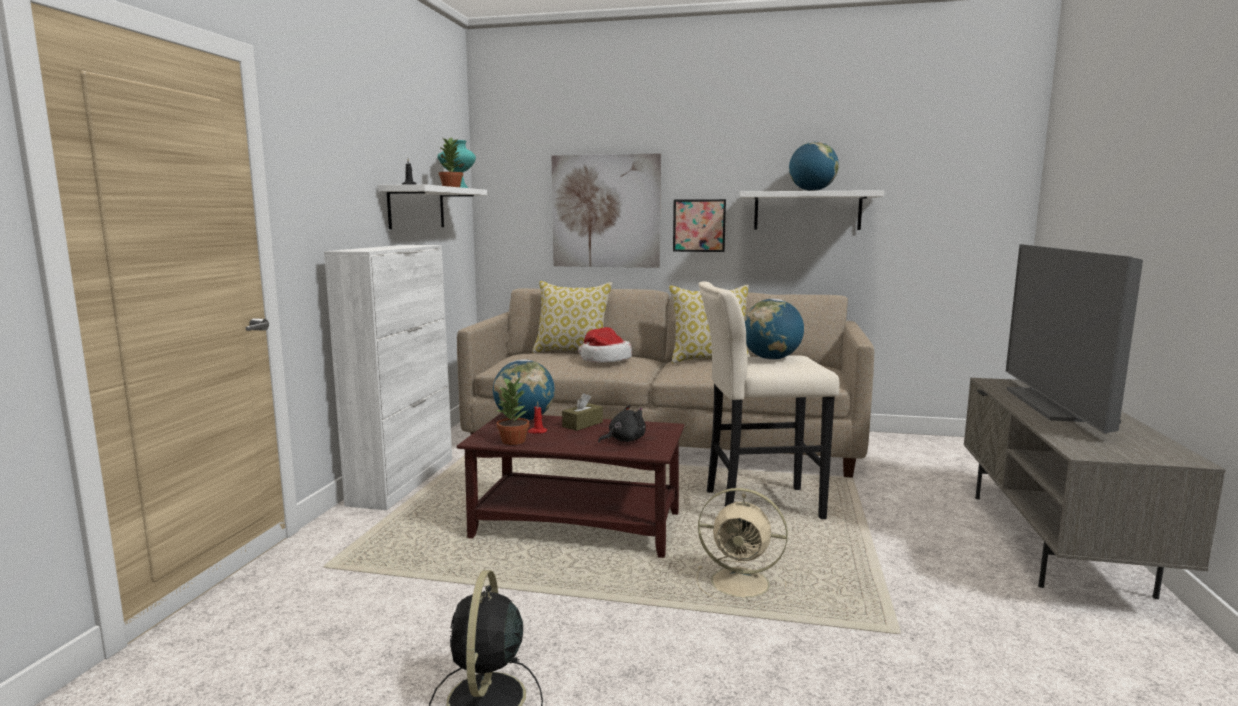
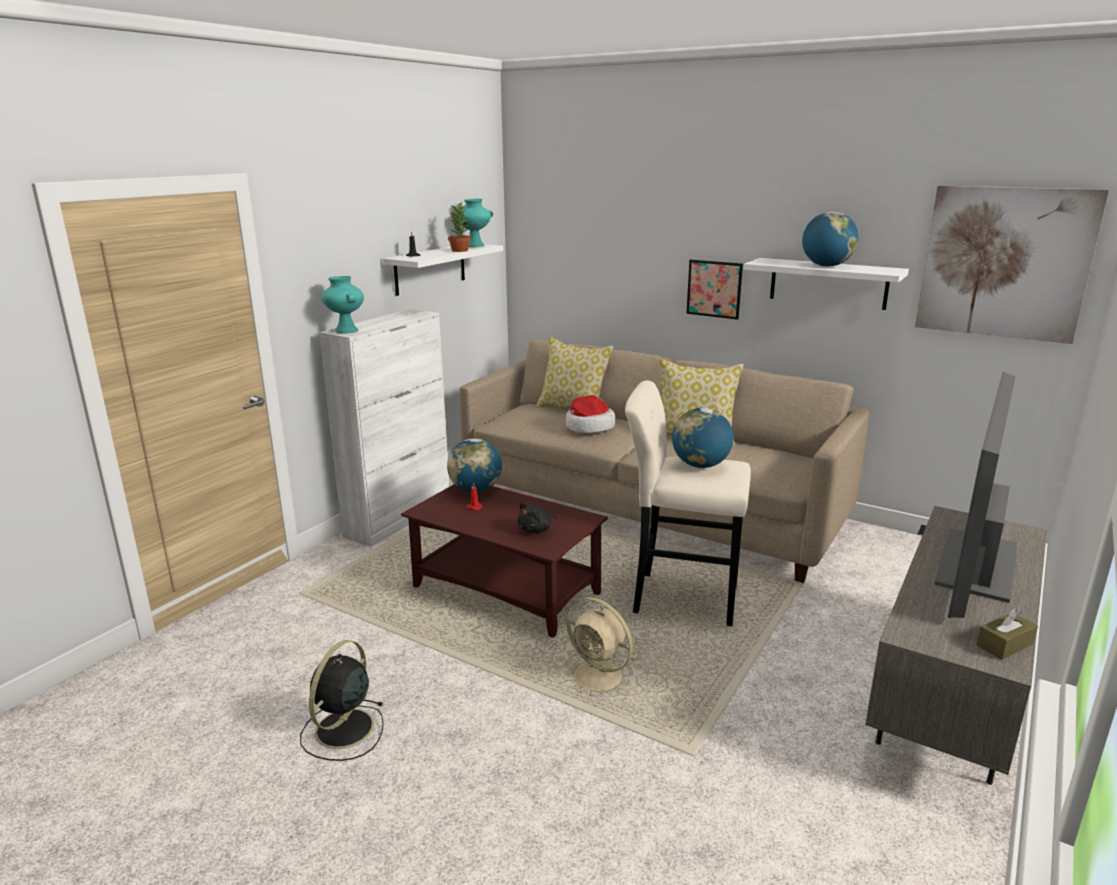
camera: 20 degrees right, 10 degrees up
potted plant [496,377,529,445] -> none
picture [552,154,661,268] -> picture moved to [915,185,1109,344]
brown tissue box [562,393,603,431] -> brown tissue box moved to [976,608,1038,660]
black plush toy [598,405,646,443] -> black plush toy turned 150 degrees clockwise [517,502,557,533]
none -> turquoise vase [321,276,364,333]

